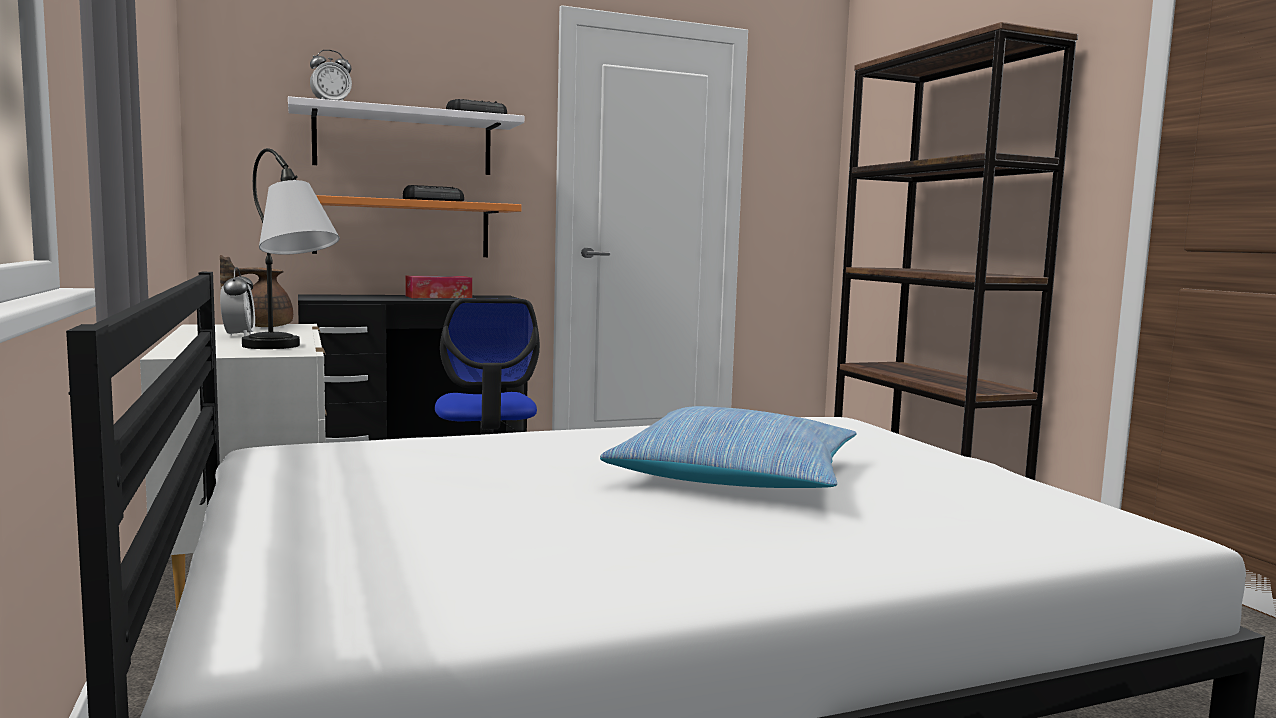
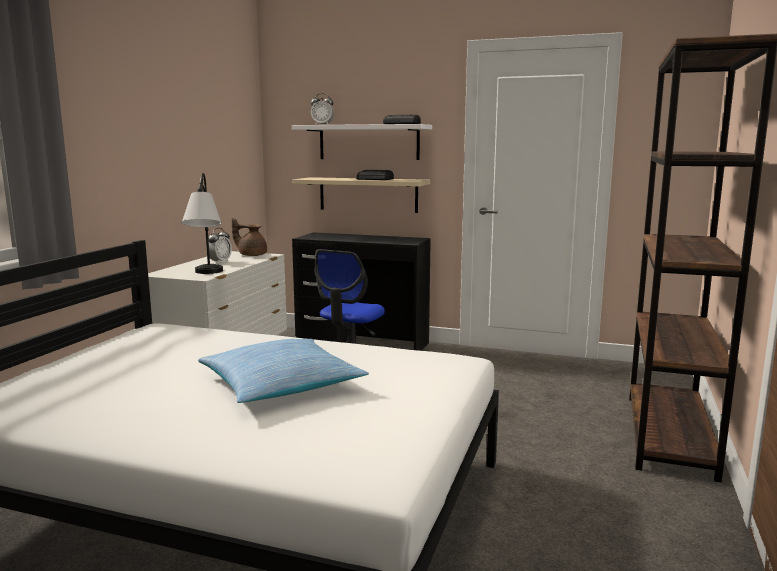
camera: 40 degrees right, 5 degrees up
orange shelf [312,195,522,257] -> beige shelf [293,177,430,213]
tissue box [405,276,472,298] -> none

